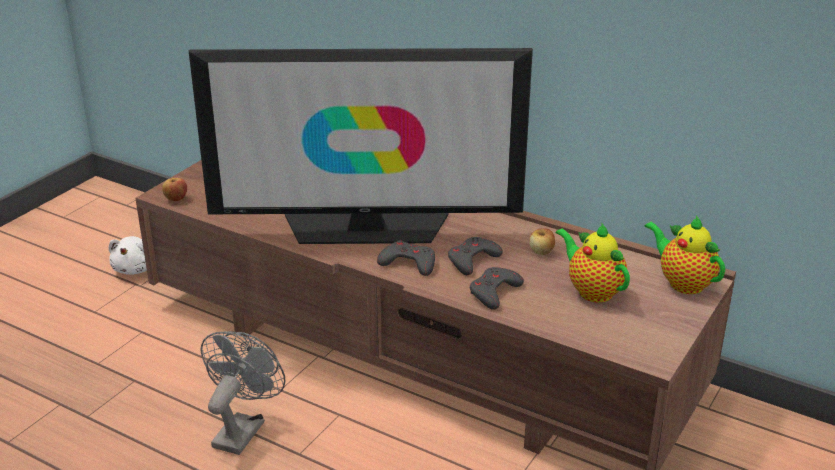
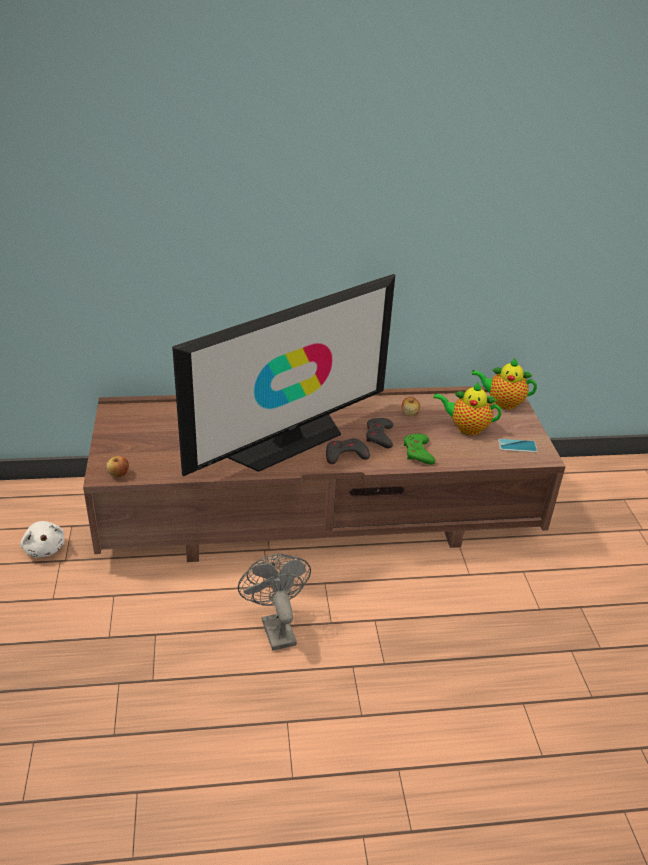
camera: 40 degrees left, 5 degrees up
grey game controller [470,267,524,310] -> green game controller [404,434,436,465]
none -> phone [498,439,537,453]

